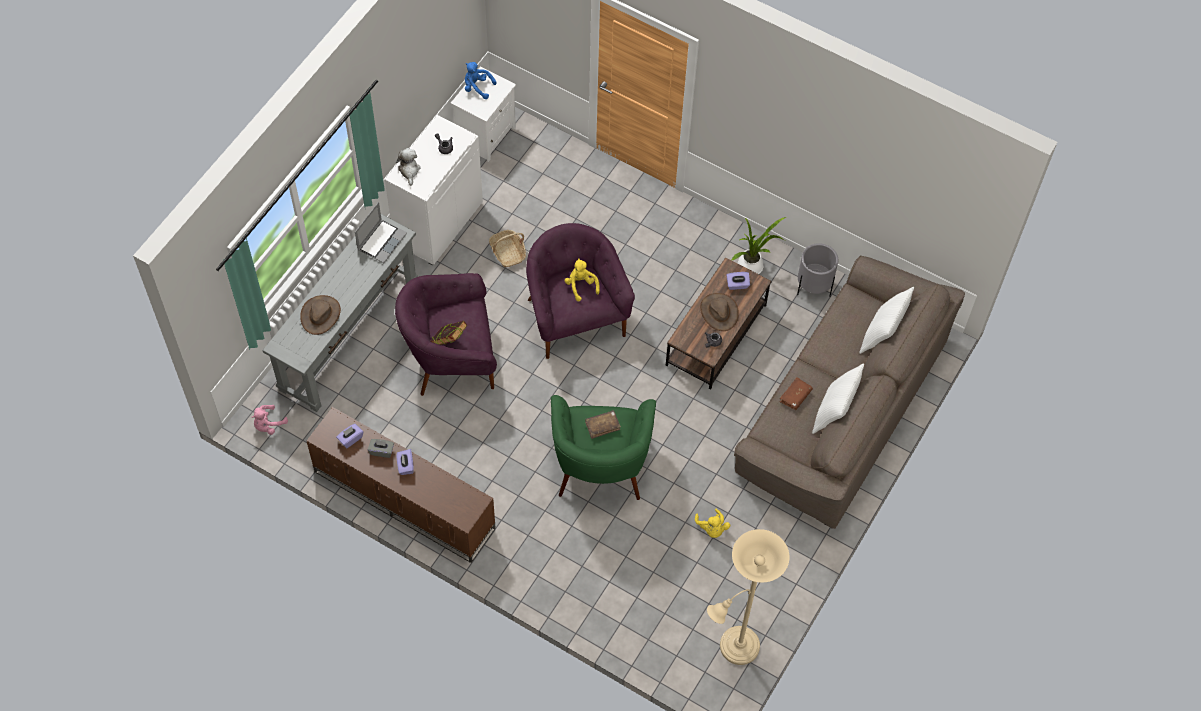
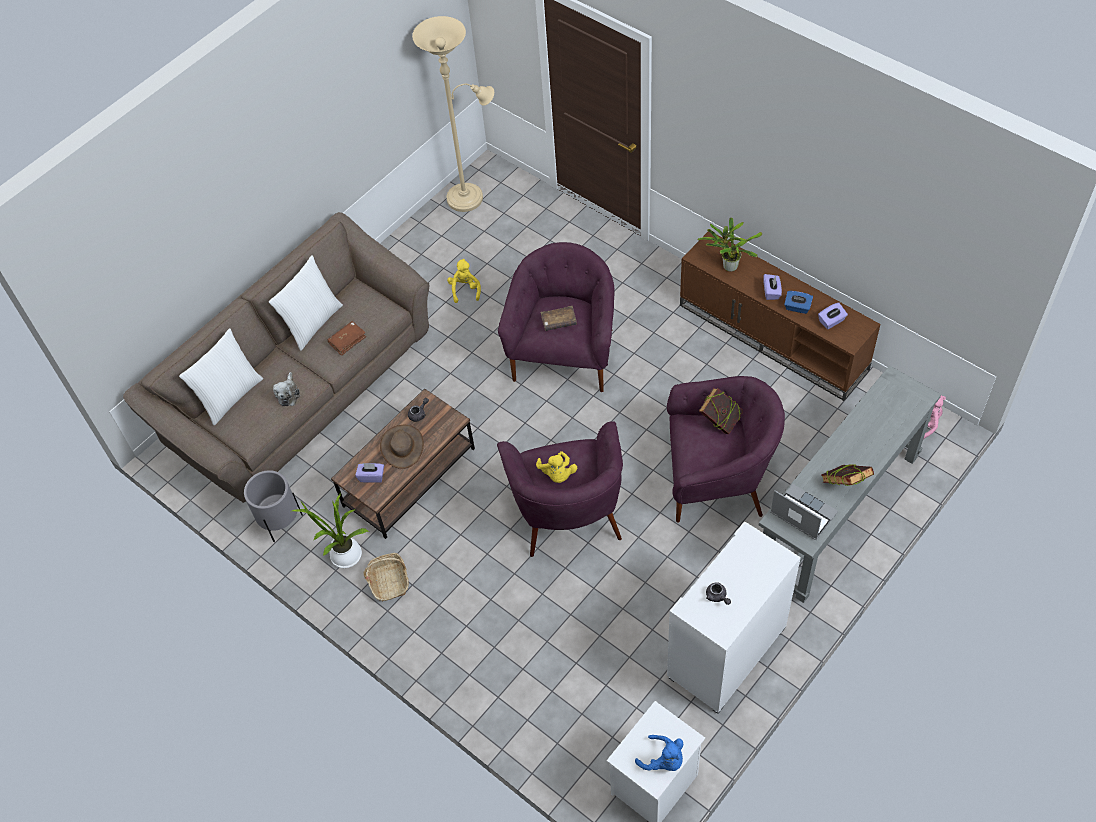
camera: 165 degrees left, 5 degrees down
brown hat [300,295,341,335] -> none
laptop [355,202,407,263] -> laptop turned 90 degrees clockwise [771,484,838,540]
grey tissue box [368,439,394,458] -> blue tissue box [784,291,813,314]
plush toy [396,148,421,186] -> plush toy moved to [273,372,300,406]
basket [489,230,526,267] -> basket moved to [363,553,409,601]
green armchair [551,395,656,500] -> purple armchair [498,242,615,392]
none -> potted plant [698,217,762,272]
none -> book [822,464,874,486]

